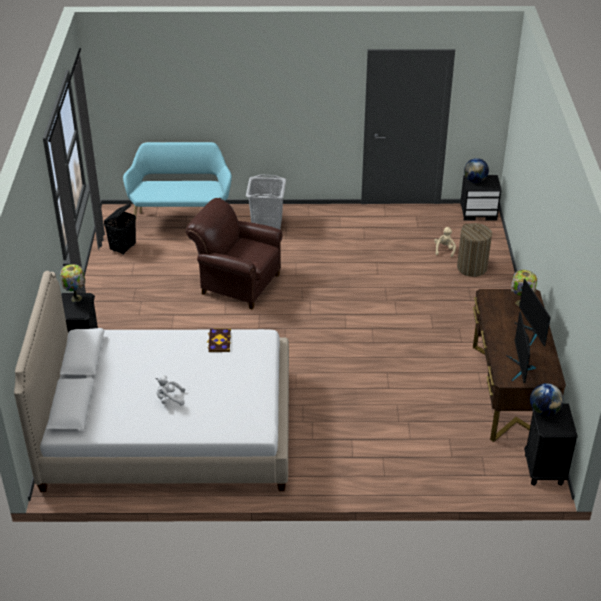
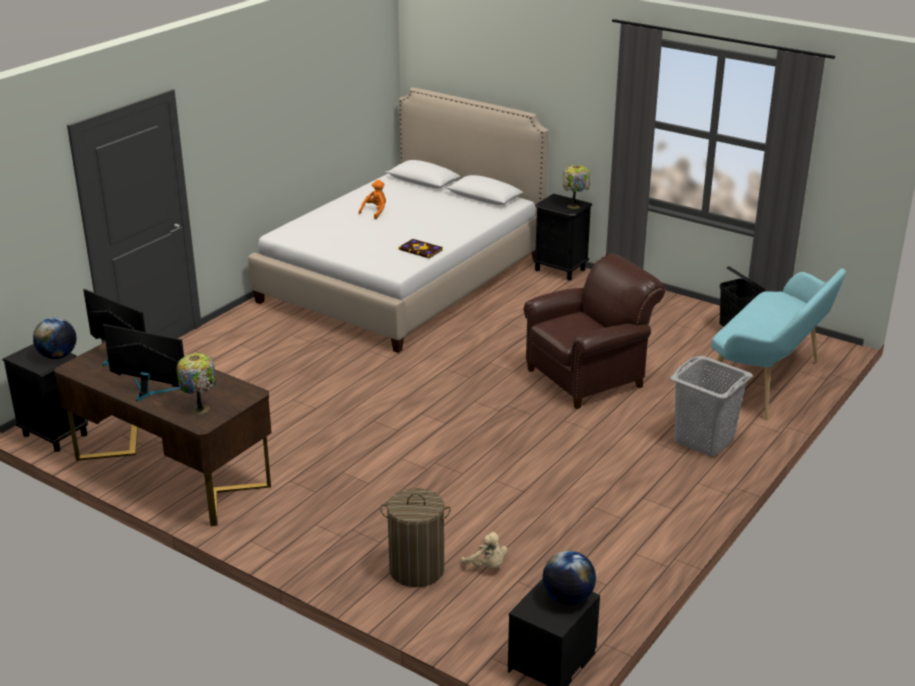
camera: 125 degrees right, 10 degrees down
white plush toy [155,374,185,406] -> orange plush toy [359,180,386,219]

